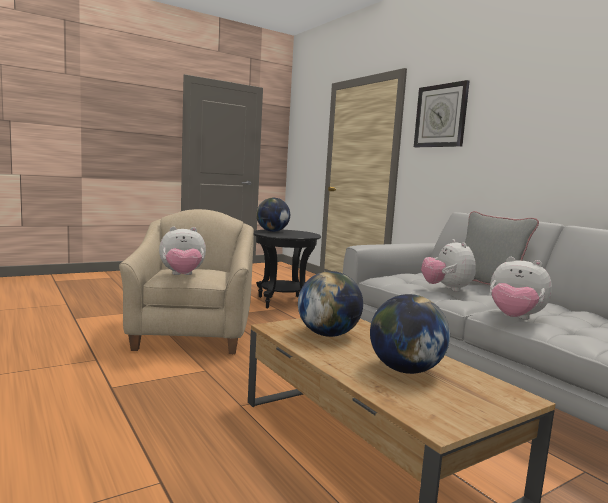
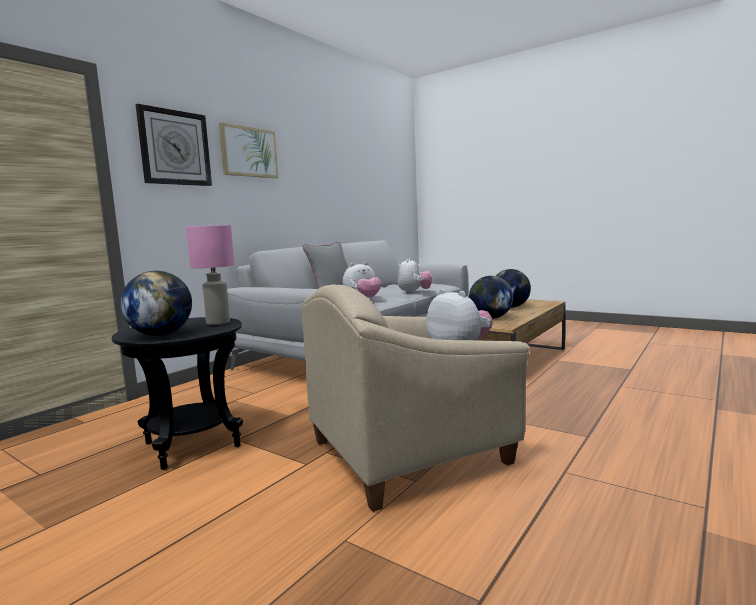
camera: 110 degrees left, 0 degrees up
none -> pink table lamp [186,225,235,325]
none -> picture [219,122,278,178]

